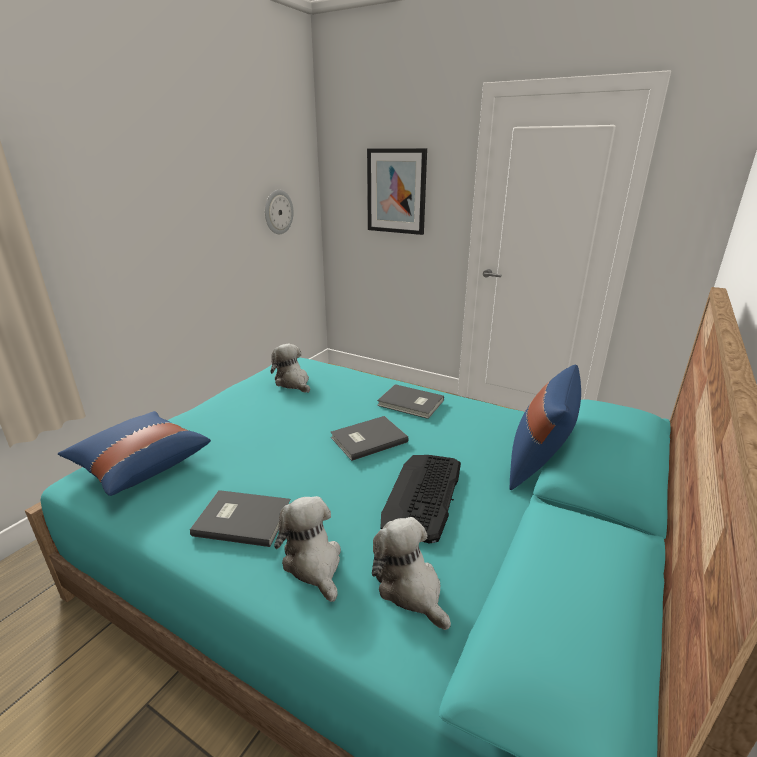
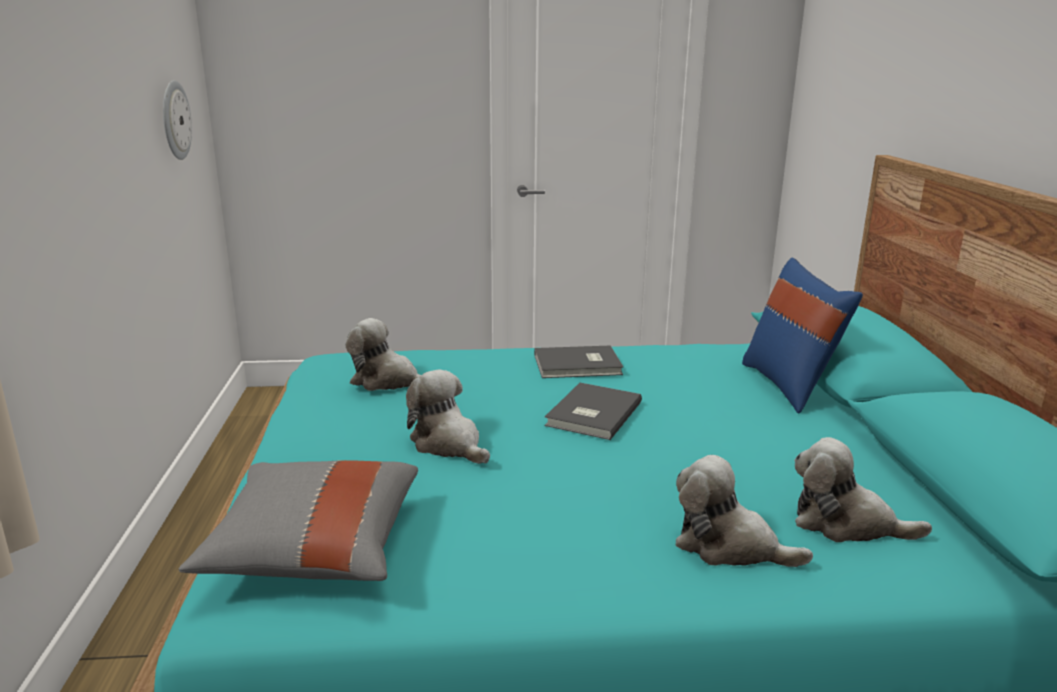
camera: 35 degrees left, 5 degrees down
blue pillow [58,411,211,496] -> grey pillow [179,460,418,581]
grey book [190,490,290,547] -> none
picture [367,148,427,235] -> none
keyboard [380,455,461,543] -> none
none -> plush toy [406,370,490,464]

